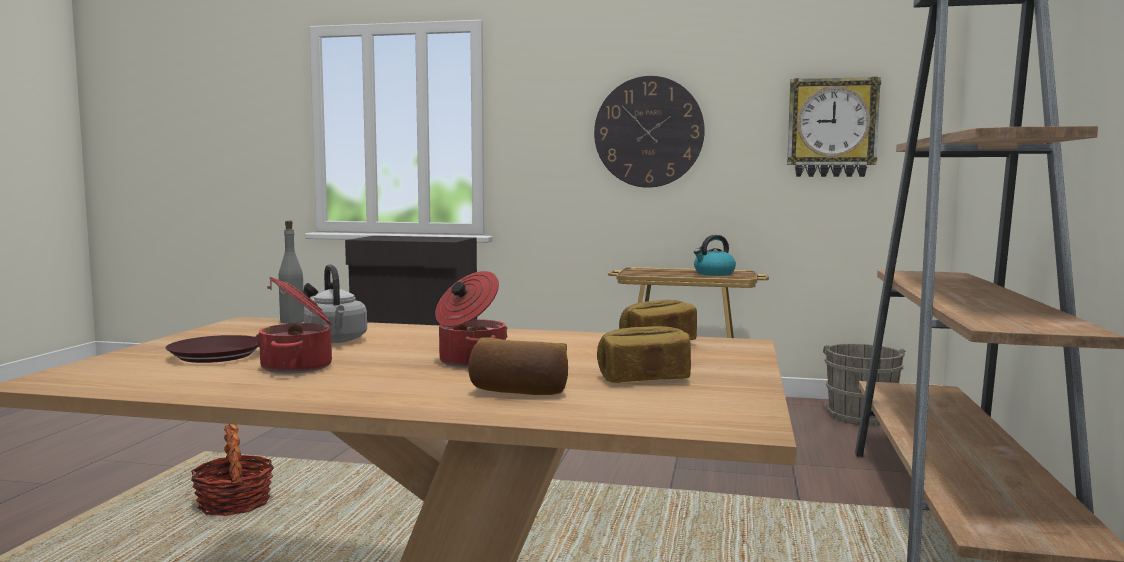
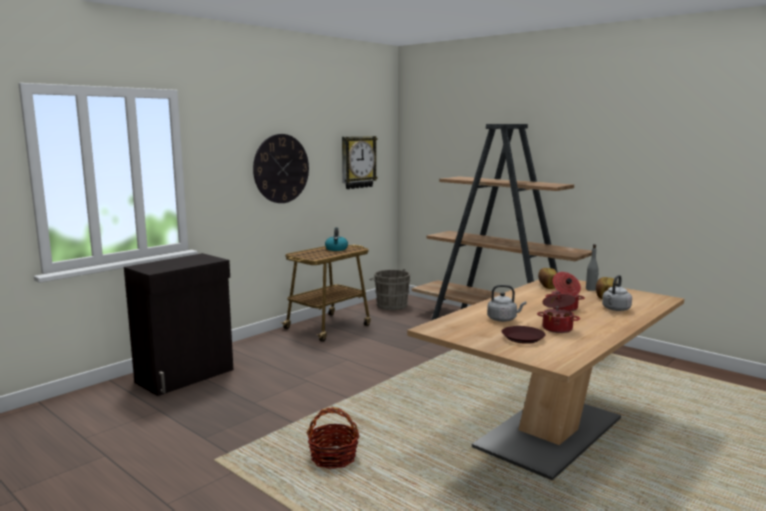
camera: 60 degrees left, 5 degrees up
grey bottle [278,220,304,324] -> grey bottle moved to [586,244,599,291]
bread [468,337,568,395] -> grey kettle [602,275,632,311]

